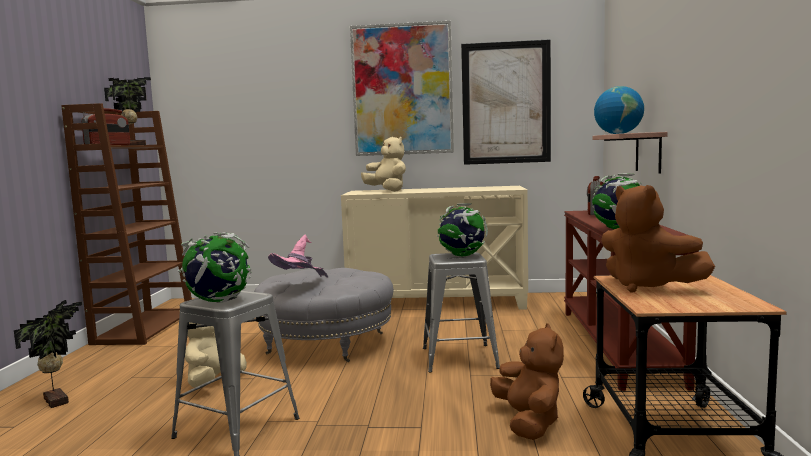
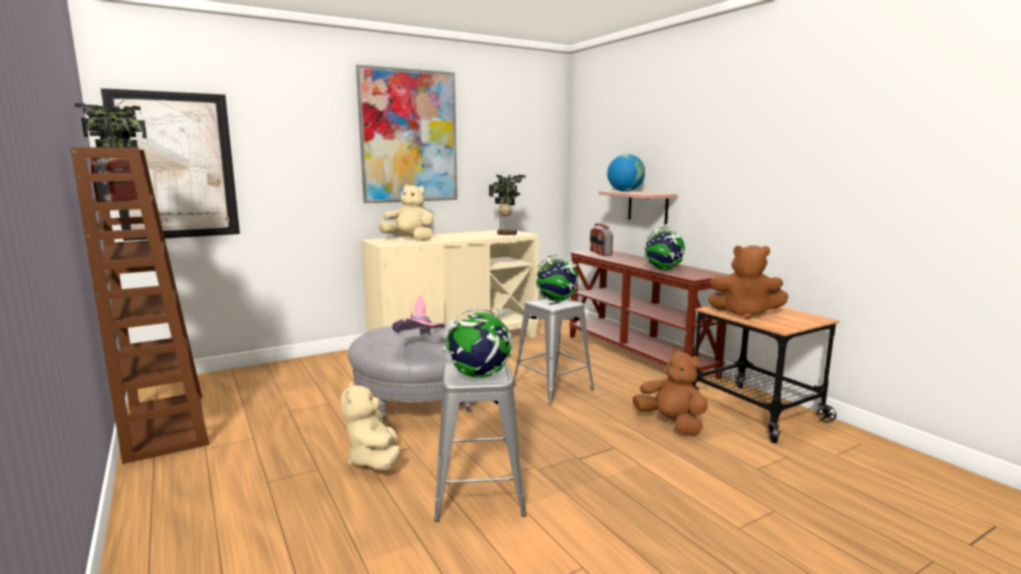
camera: 35 degrees left, 5 degrees up
potted plant [14,300,82,408] -> potted plant moved to [489,175,526,235]
picture [461,39,551,165] -> picture moved to [101,88,240,241]

